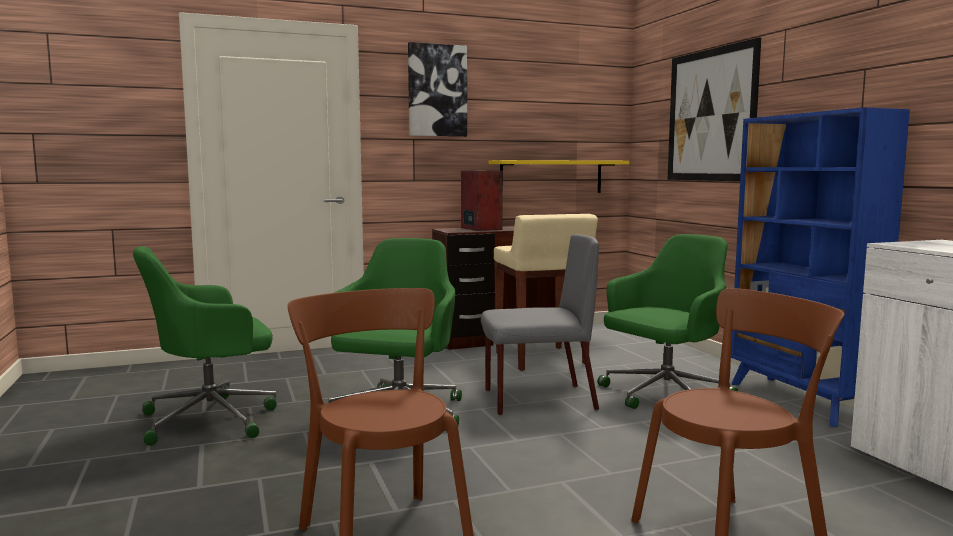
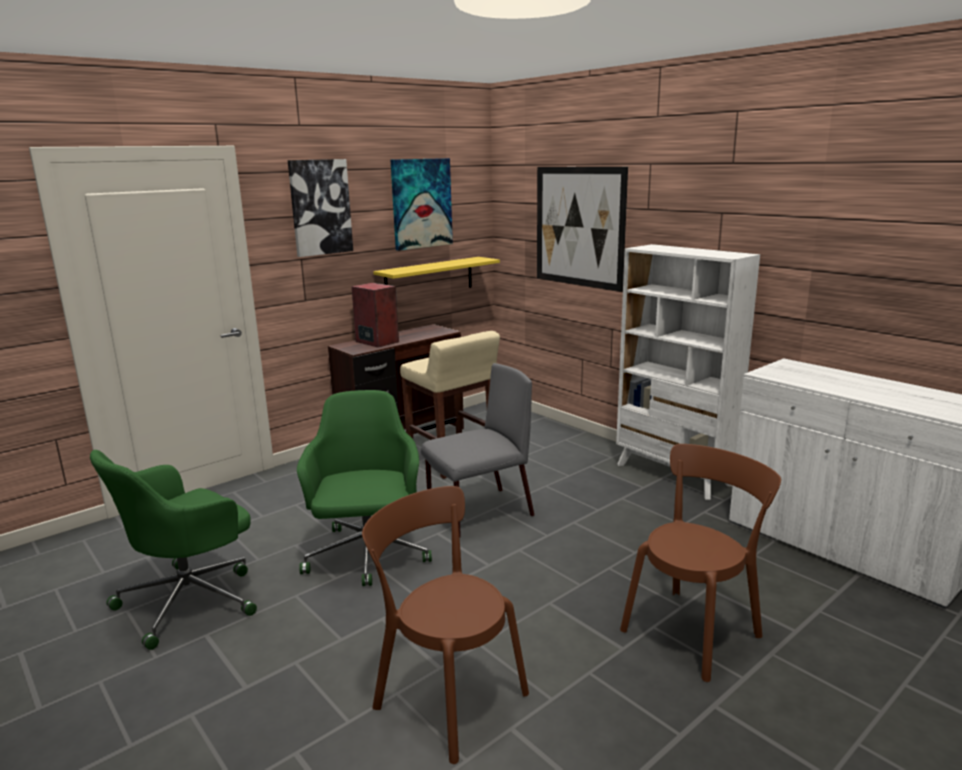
camera: 20 degrees left, 10 degrees up
green office chair [597,234,738,409] -> none
blue bookcase [731,107,910,427] -> white bookcase [616,244,760,500]
none -> picture [390,158,453,251]

